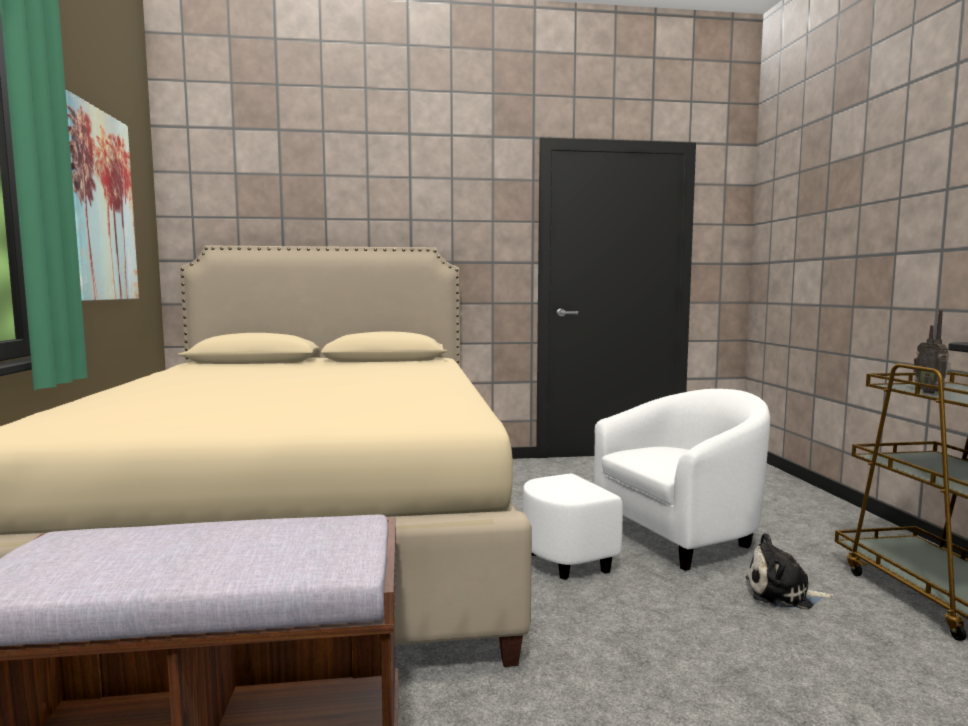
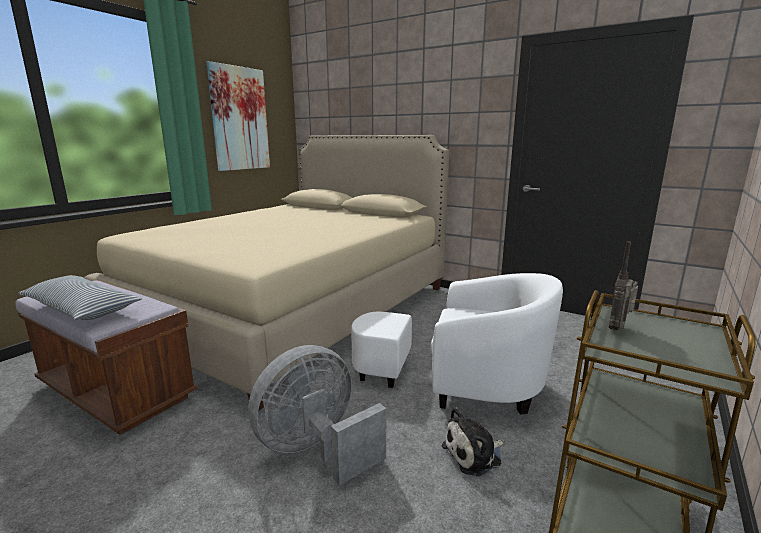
camera: 40 degrees right, 10 degrees up
plush toy [745,533,834,609] -> plush toy turned 75 degrees counterclockwise [442,407,504,477]
none -> pillow [18,275,142,320]
none -> grey fan [248,345,386,486]

